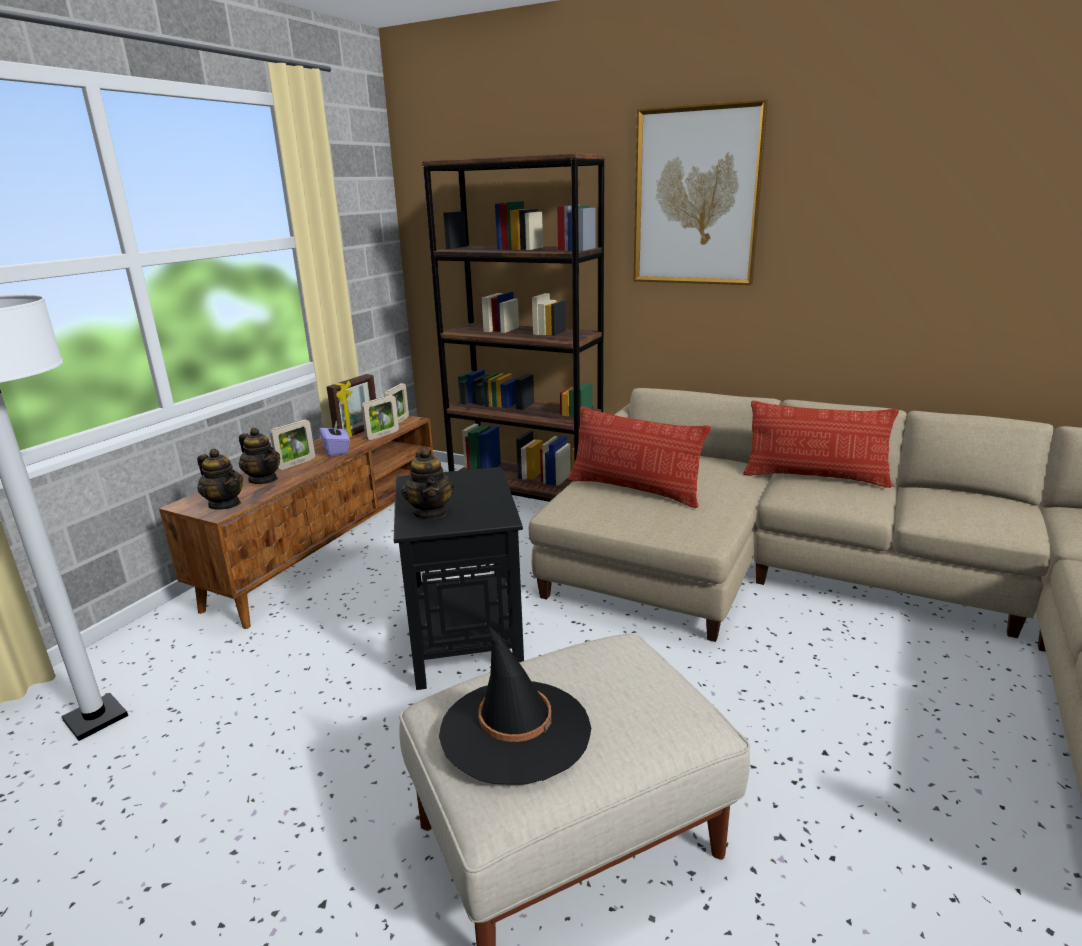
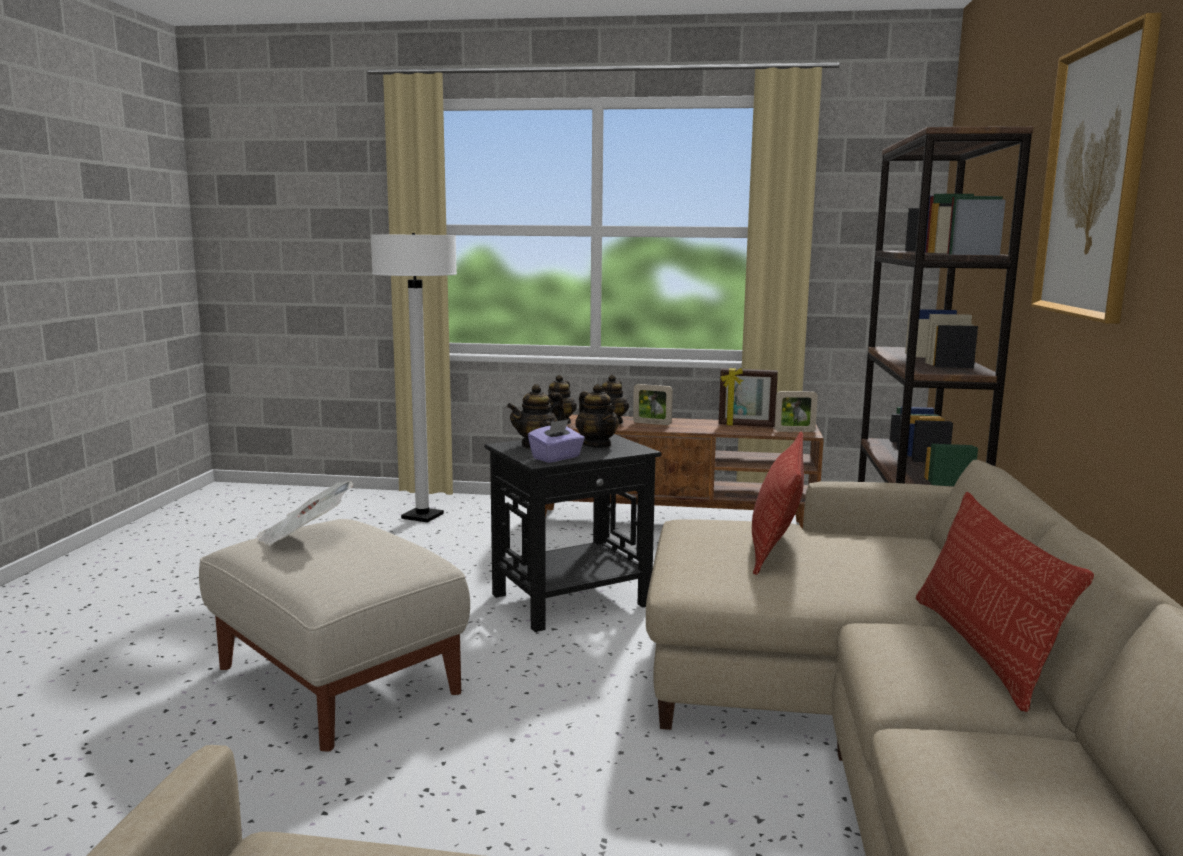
camera: 70 degrees right, 10 degrees down
purple tissue box [320,421,350,457] -> purple tissue box moved to [528,419,585,463]
picture frame [361,395,399,440] -> none
black hat [439,625,591,784] -> newspaper [256,481,353,546]
none -> teapot [575,384,619,448]

